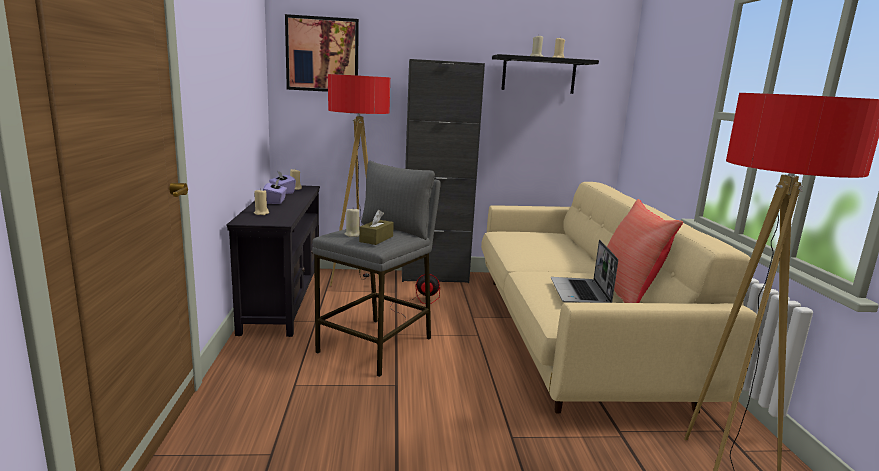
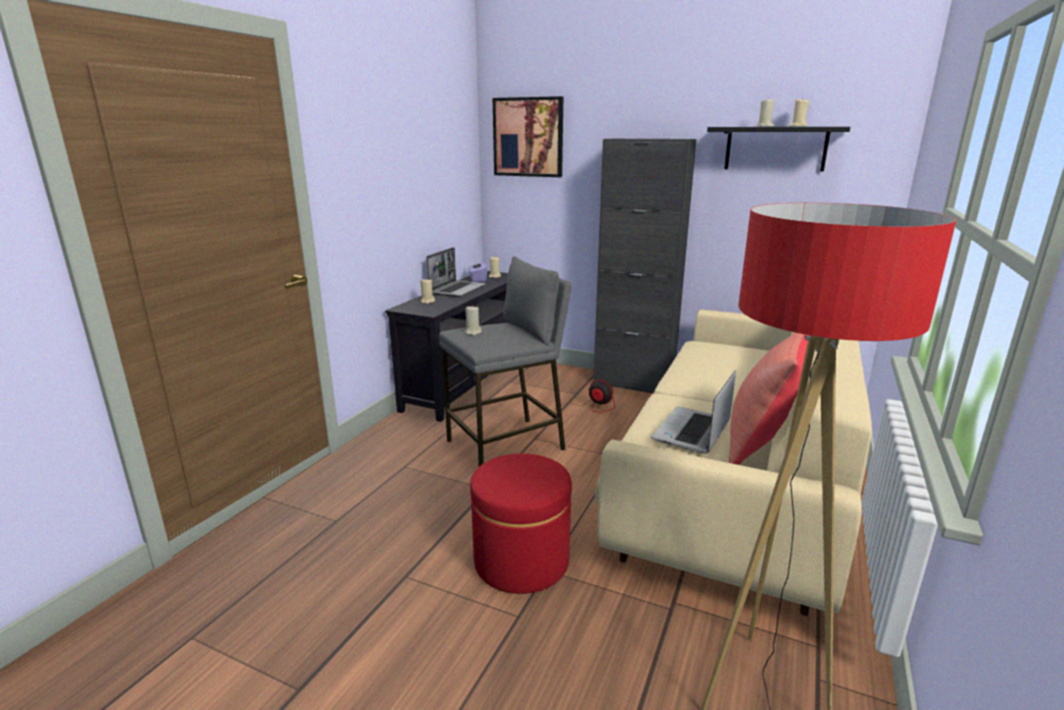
camera: 30 degrees right, 5 degrees up
purple tissue box [263,179,287,204] -> laptop [426,247,486,297]
floor lamp [328,74,390,286] -> none
brown tissue box [359,210,394,245] -> none
none -> red ottoman [470,454,572,594]

